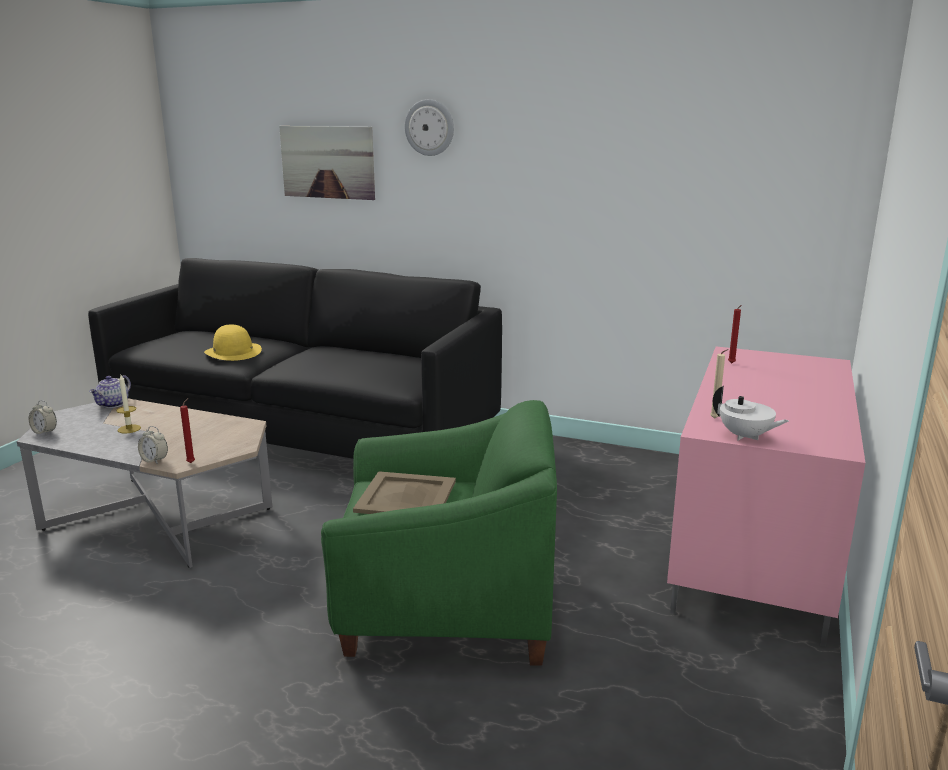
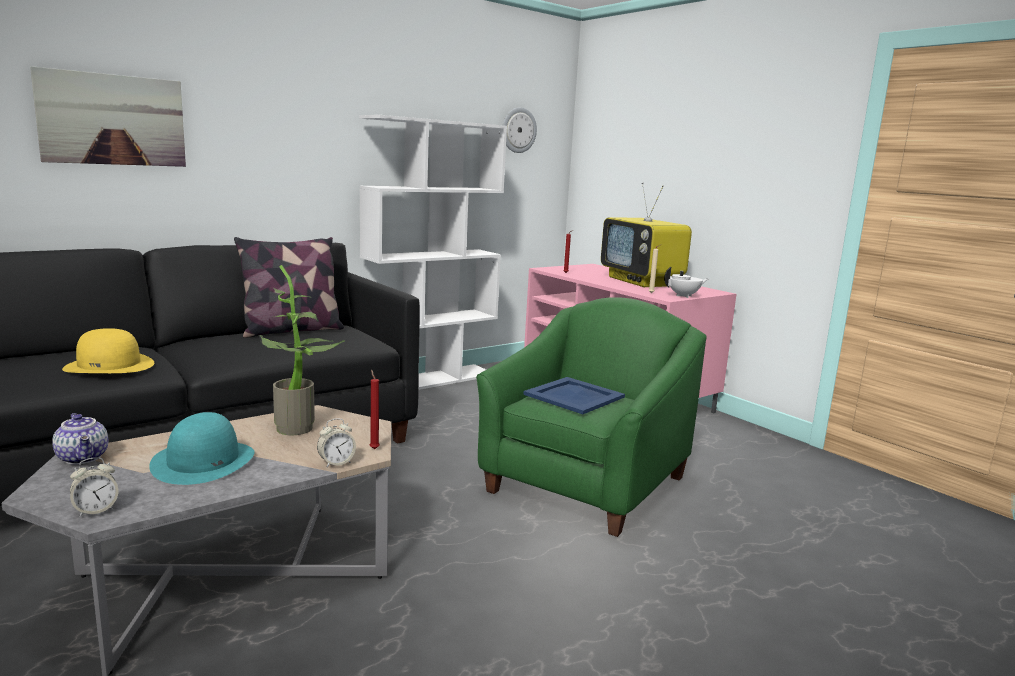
camera: 60 degrees left, 5 degrees down
candle [116,375,141,433] -> turquoise hat [149,412,255,485]
beige tray [353,471,456,514] -> blue tray [523,377,625,414]
wall clock [405,99,454,156] -> wall clock moved to [503,107,537,153]
none -> pillow [234,237,344,338]
none -> potted plant [258,265,344,435]
none -> white bookcase [360,115,507,390]
none -> television [601,182,692,287]

